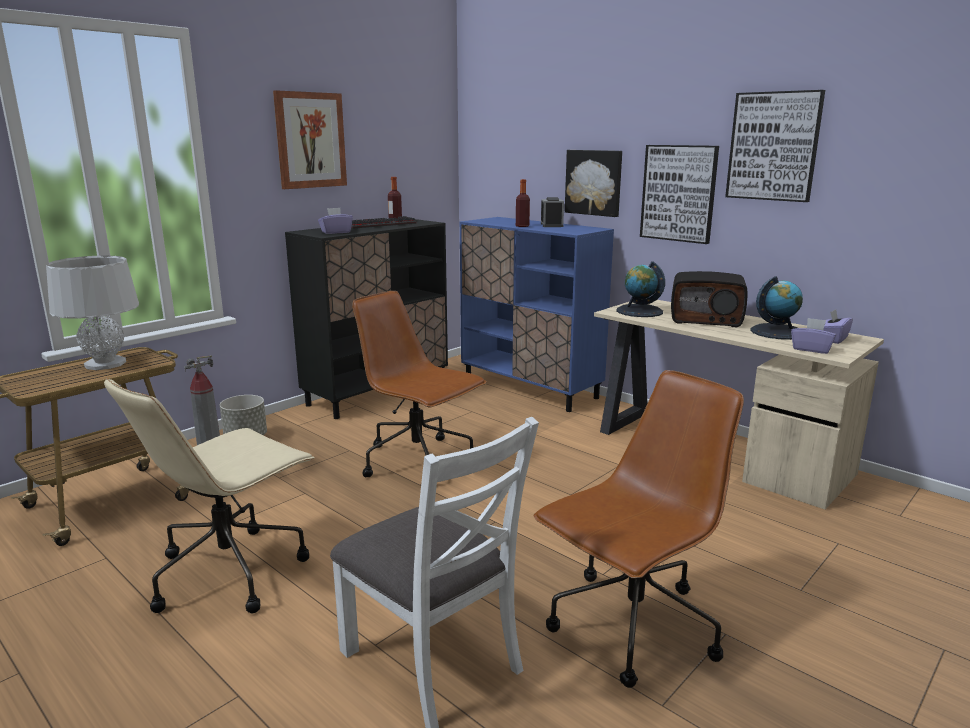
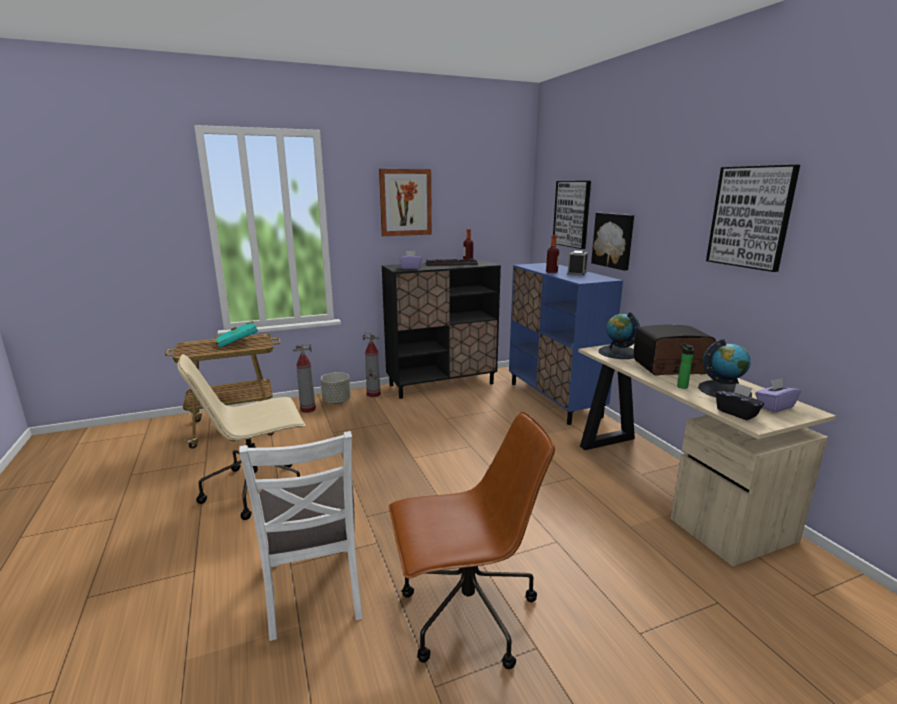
camera: 25 degrees right, 0 degrees up
grey table lamp [46,255,139,370] -> turquoise book [215,321,258,348]
brown office chair [352,291,487,477] -> none
picture [640,145,719,244] -> picture moved to [553,181,591,249]
radio [671,271,747,327] -> radio turned 135 degrees clockwise [634,325,716,376]
purple tissue box [791,318,837,354] -> black tissue box [716,383,764,420]
none -> fire extinguisher [363,332,381,397]
none -> bottle [677,344,694,389]

